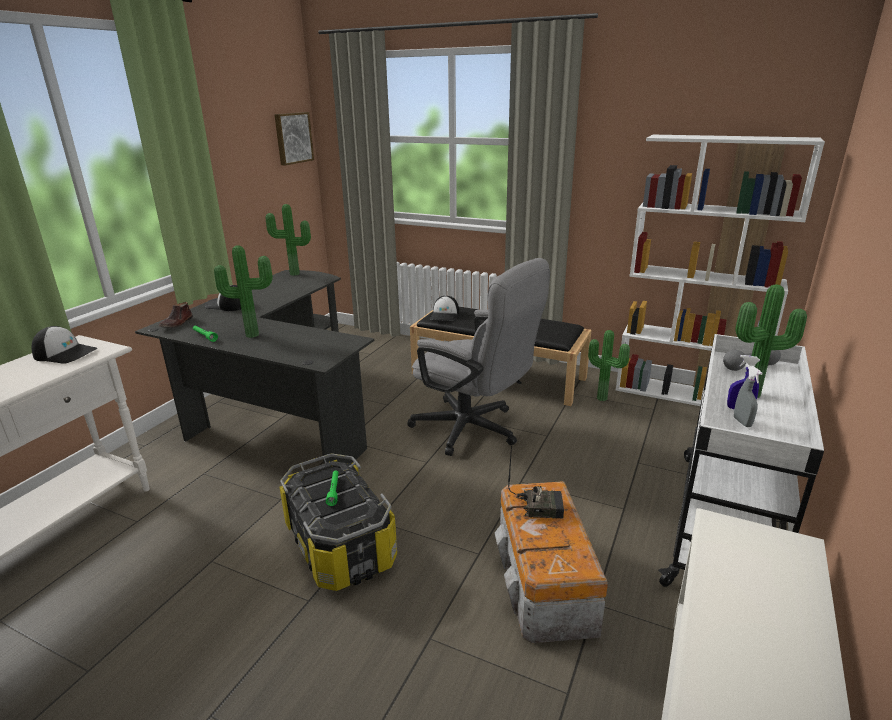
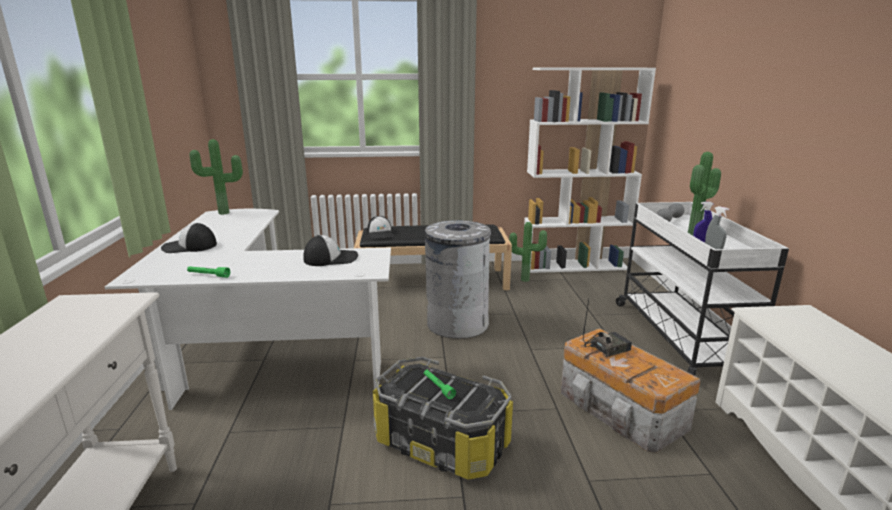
camera: 30 degrees left, 5 degrees down
cap [32,326,97,364] -> cap moved to [303,235,358,266]
black desk [135,270,374,464] -> white desk [105,209,391,410]
brown shoe [159,302,193,328] -> none
potted plant [214,245,273,338] -> none
picture [274,112,314,165] -> none
grey office chair [407,258,550,456] -> grey trash can [424,220,491,339]

